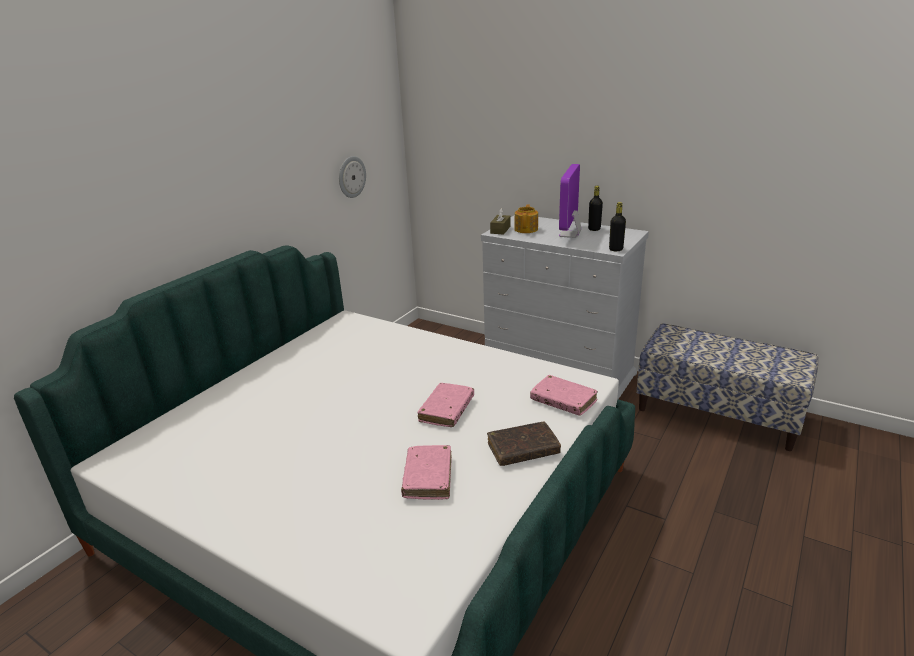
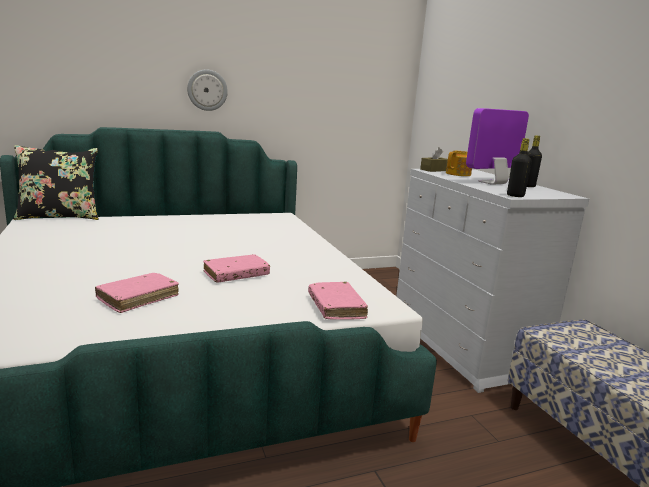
camera: 35 degrees right, 10 degrees down
wall clock [339,156,366,198] -> wall clock moved to [187,69,228,111]
brown book [487,421,561,466] -> none
none -> black pillow [13,145,99,220]

